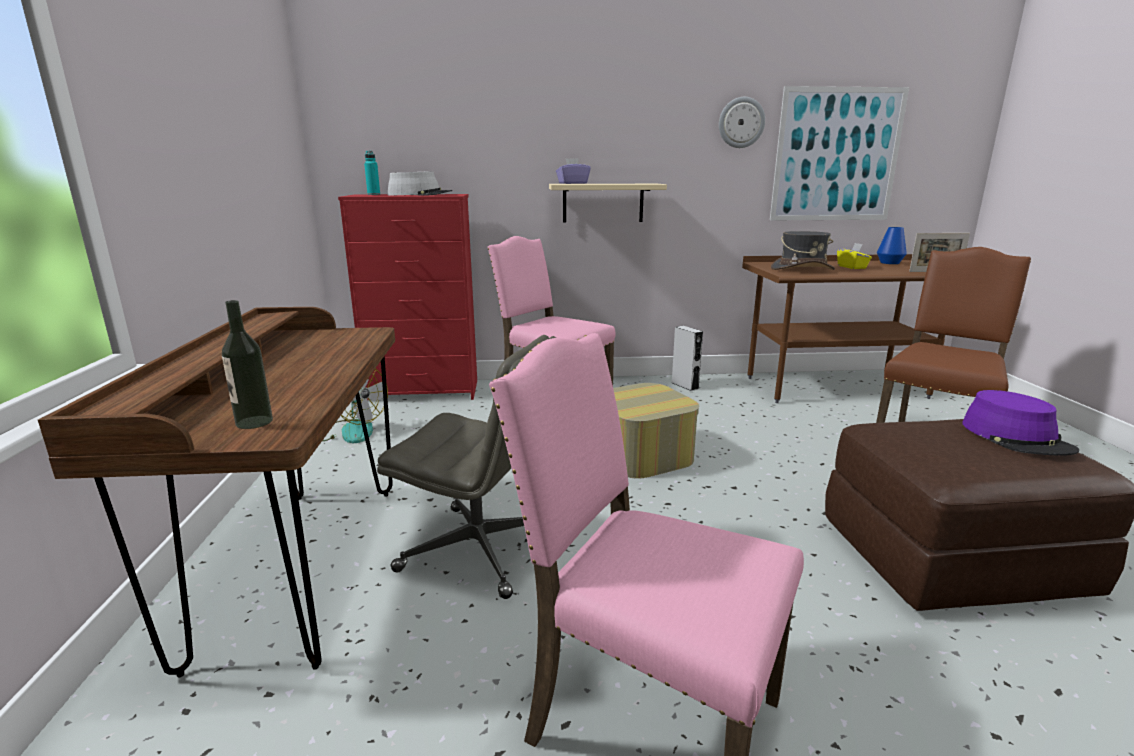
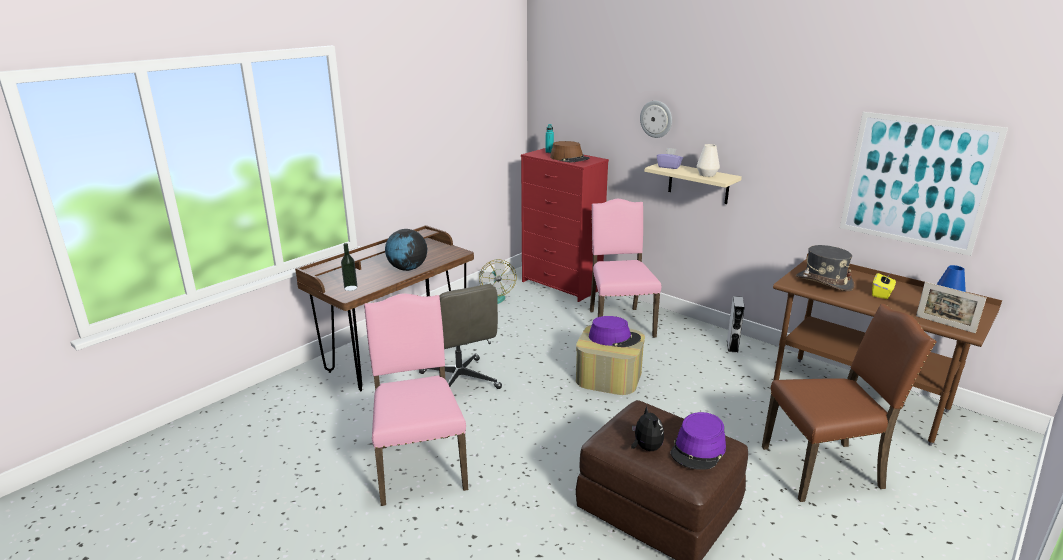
camera: 45 degrees right, 5 degrees up
grey hat [388,171,452,196] -> brown hat [550,141,590,162]
wall clock [719,97,765,148] -> wall clock moved to [640,101,672,138]
none -> globe [385,229,427,271]
none -> purple hat [589,316,641,347]
none -> plush toy [631,406,664,451]
none -> white vase [696,144,720,177]

